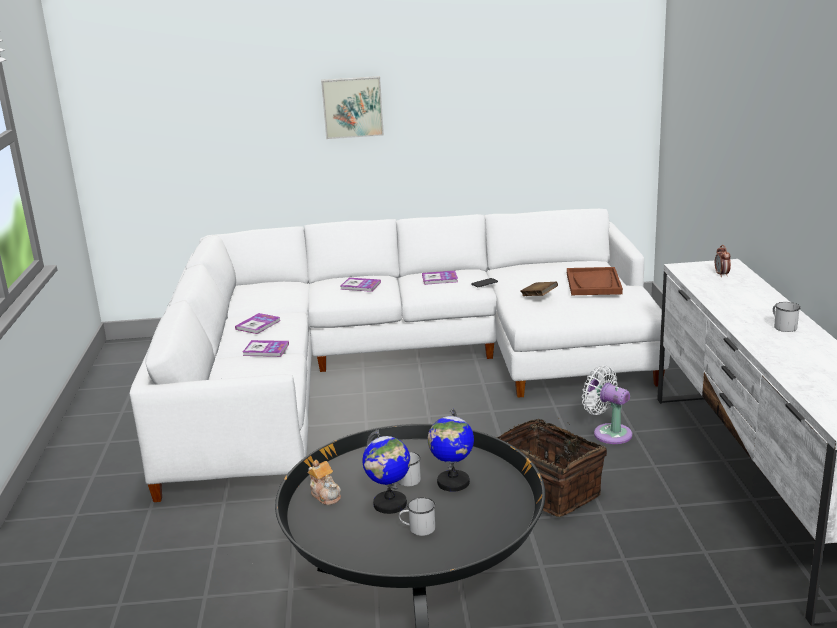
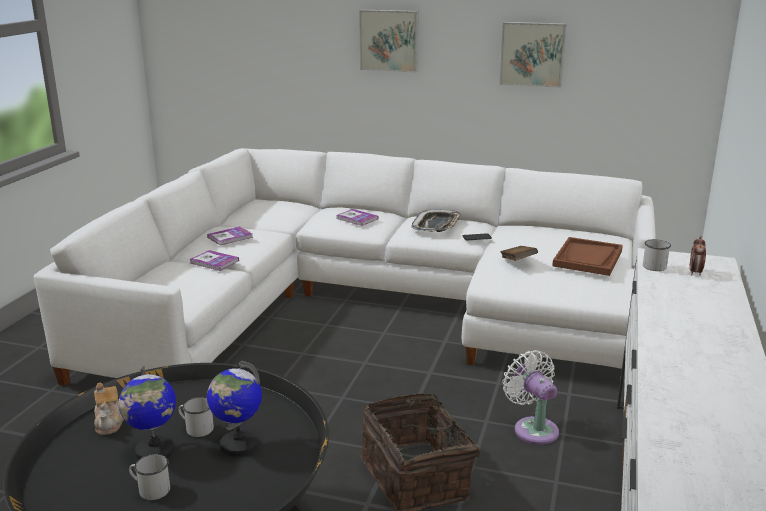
camera: 20 degrees right, 0 degrees up
book [422,271,458,285] -> tray [412,209,461,232]
white mug [773,302,801,332] -> white mug moved to [643,239,671,271]
none -> picture [499,22,566,88]

